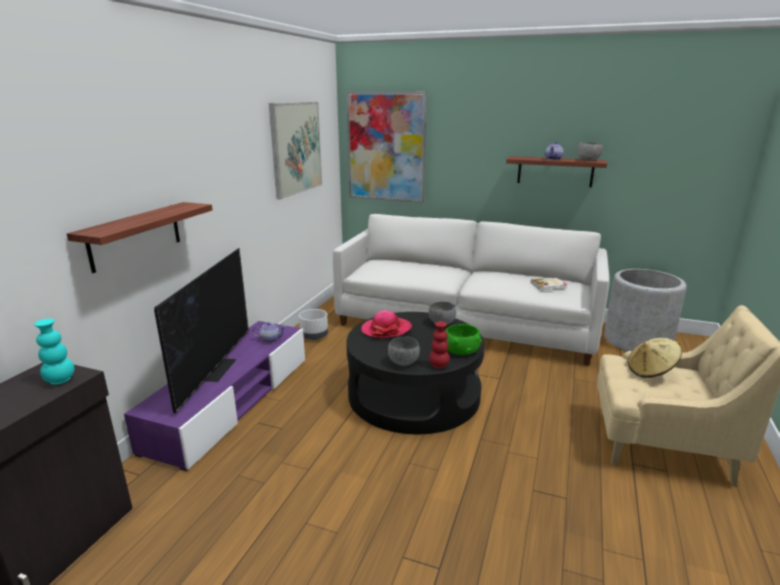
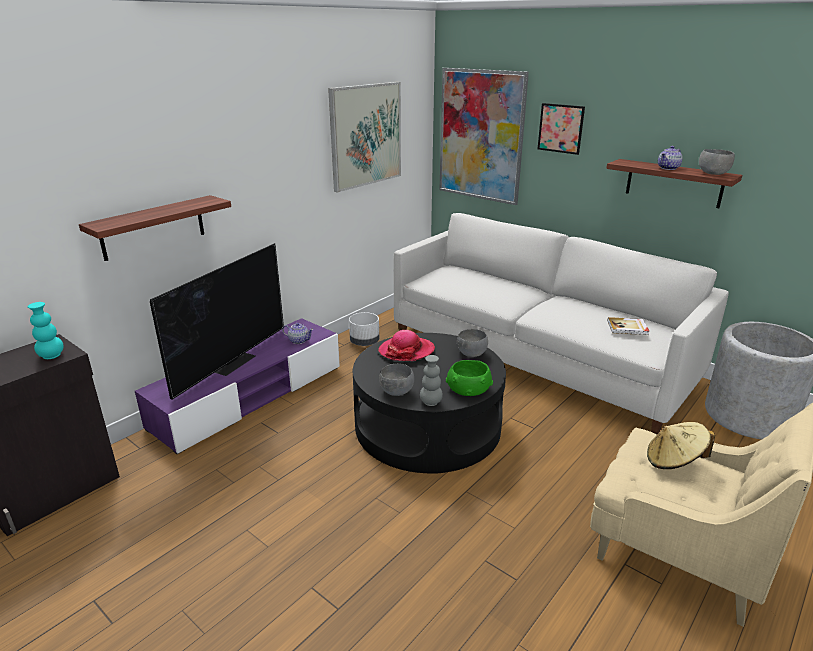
camera: 20 degrees right, 5 degrees up
red vase [429,321,450,368] -> grey vase [420,355,443,406]
none -> picture [538,103,585,155]

